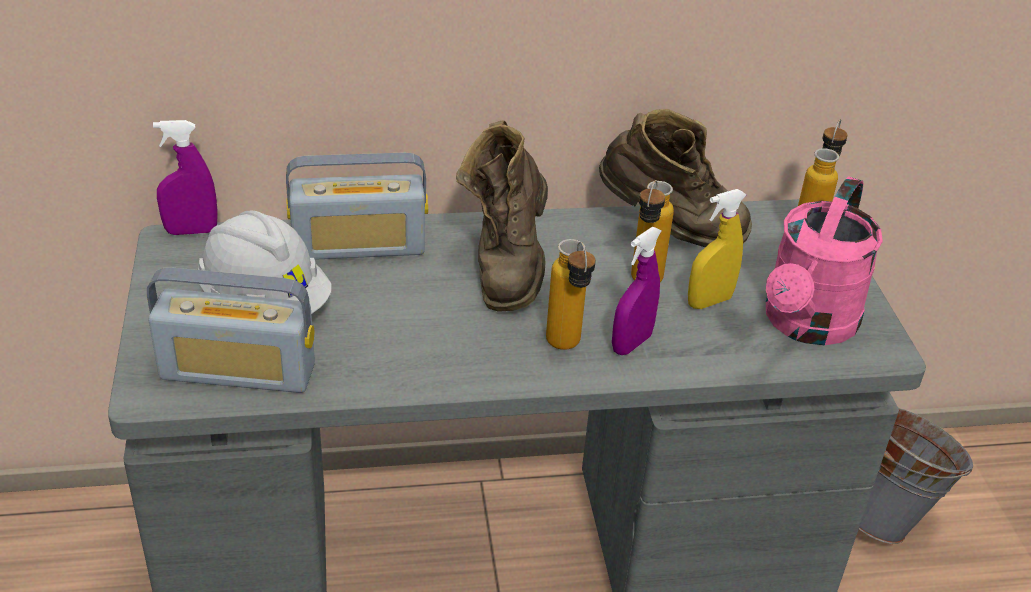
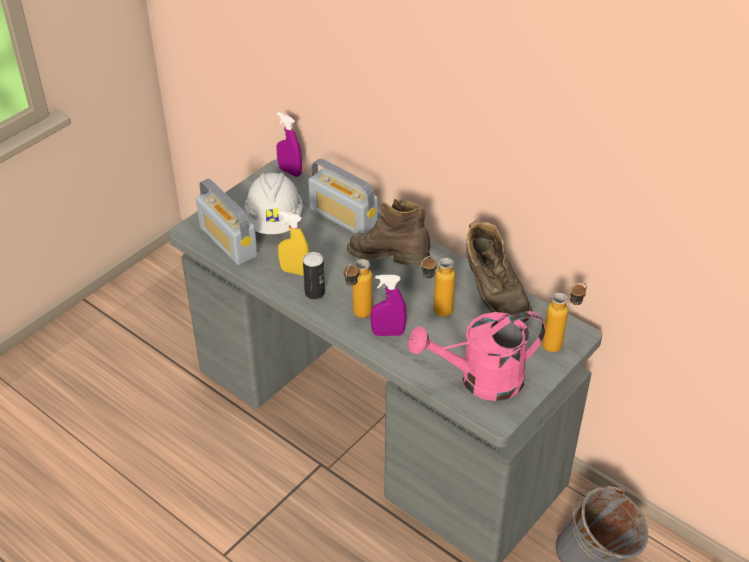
camera: 50 degrees right, 5 degrees up
brown boot [456,121,548,312] -> brown boot turned 75 degrees clockwise [347,199,431,266]
yellow spray bottle [688,189,746,309] -> yellow spray bottle moved to [278,211,310,276]
none -> can [303,252,325,299]

